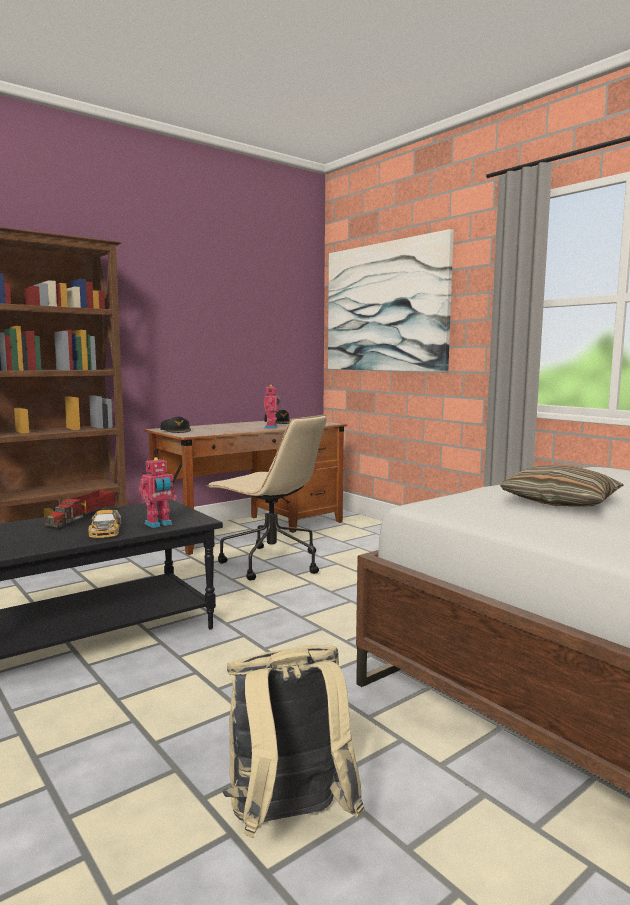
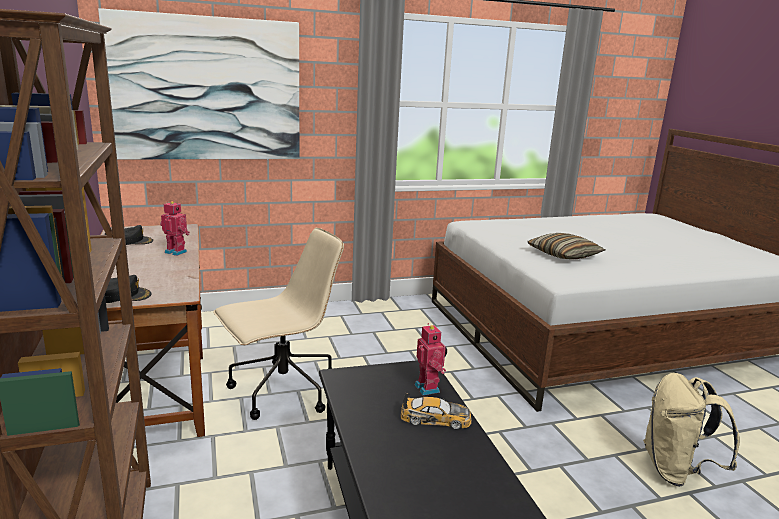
camera: 70 degrees left, 10 degrees up
toy truck [45,490,115,529] -> none

